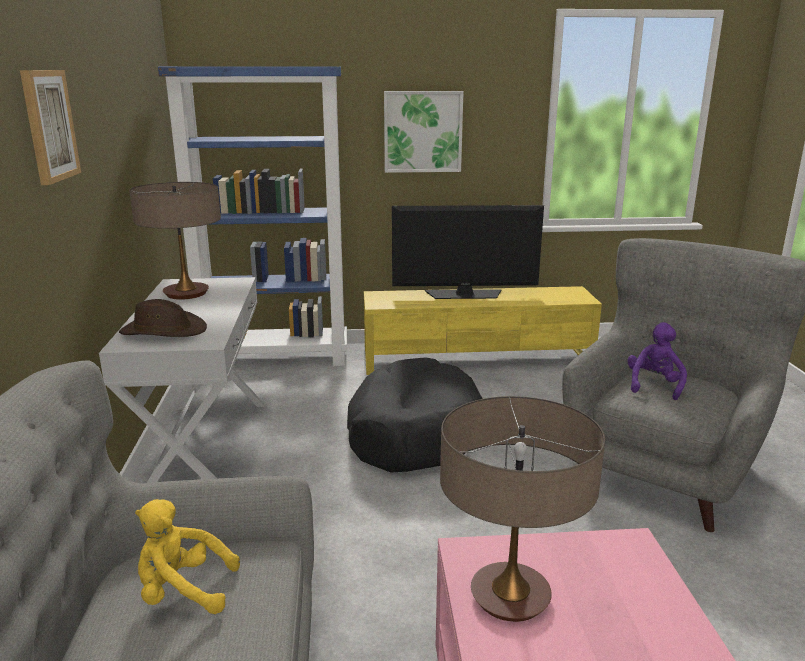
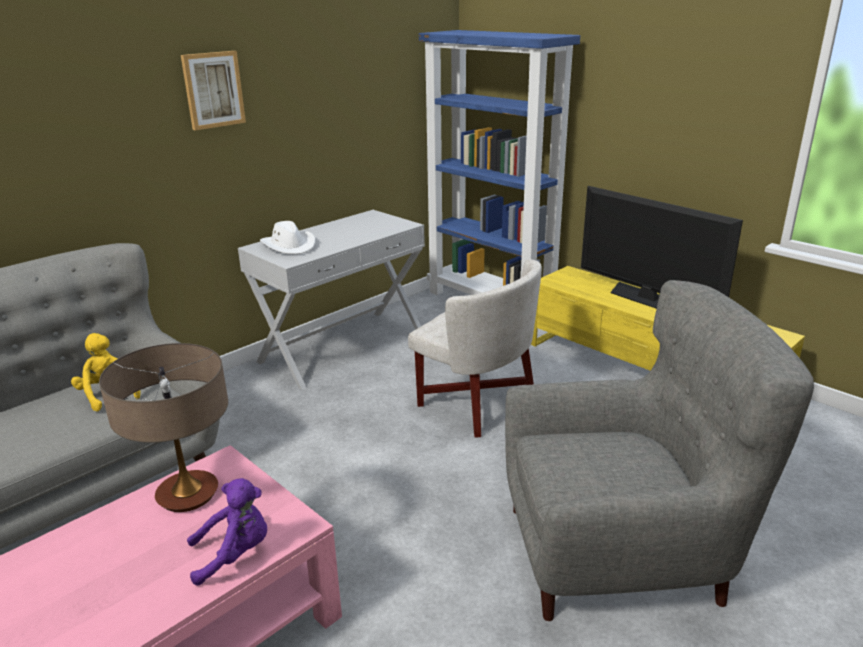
camera: 50 degrees right, 5 degrees up
brown hat [119,299,207,337] -> white hat [260,221,315,254]
table lamp [129,182,221,300] -> none
black dog bed [347,357,483,472] -> white armchair [408,259,542,438]
picture [384,91,464,173] -> none
purple plush toy [627,322,687,400] -> purple plush toy moved to [187,478,267,586]

